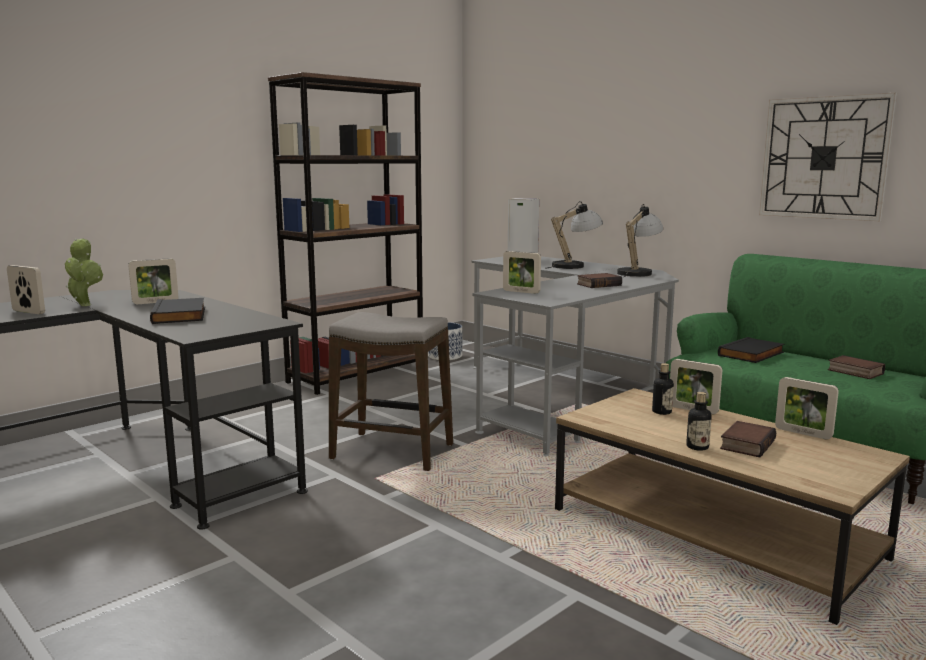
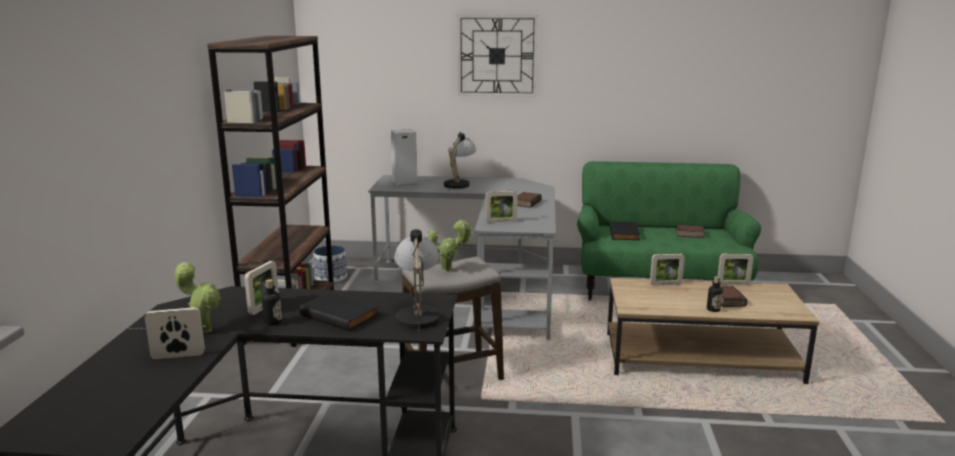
camera: 40 degrees left, 5 degrees up
table lamp [617,204,663,278] -> table lamp moved to [394,229,440,337]
bottle [652,363,674,415] -> bottle moved to [262,279,282,326]
wall clock [759,93,897,221] -> wall clock moved to [457,15,538,97]
none -> potted plant [427,219,472,272]

